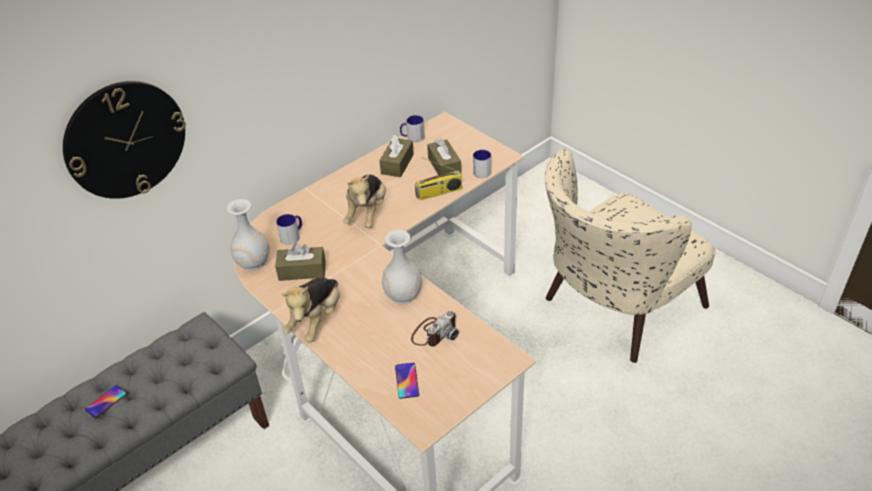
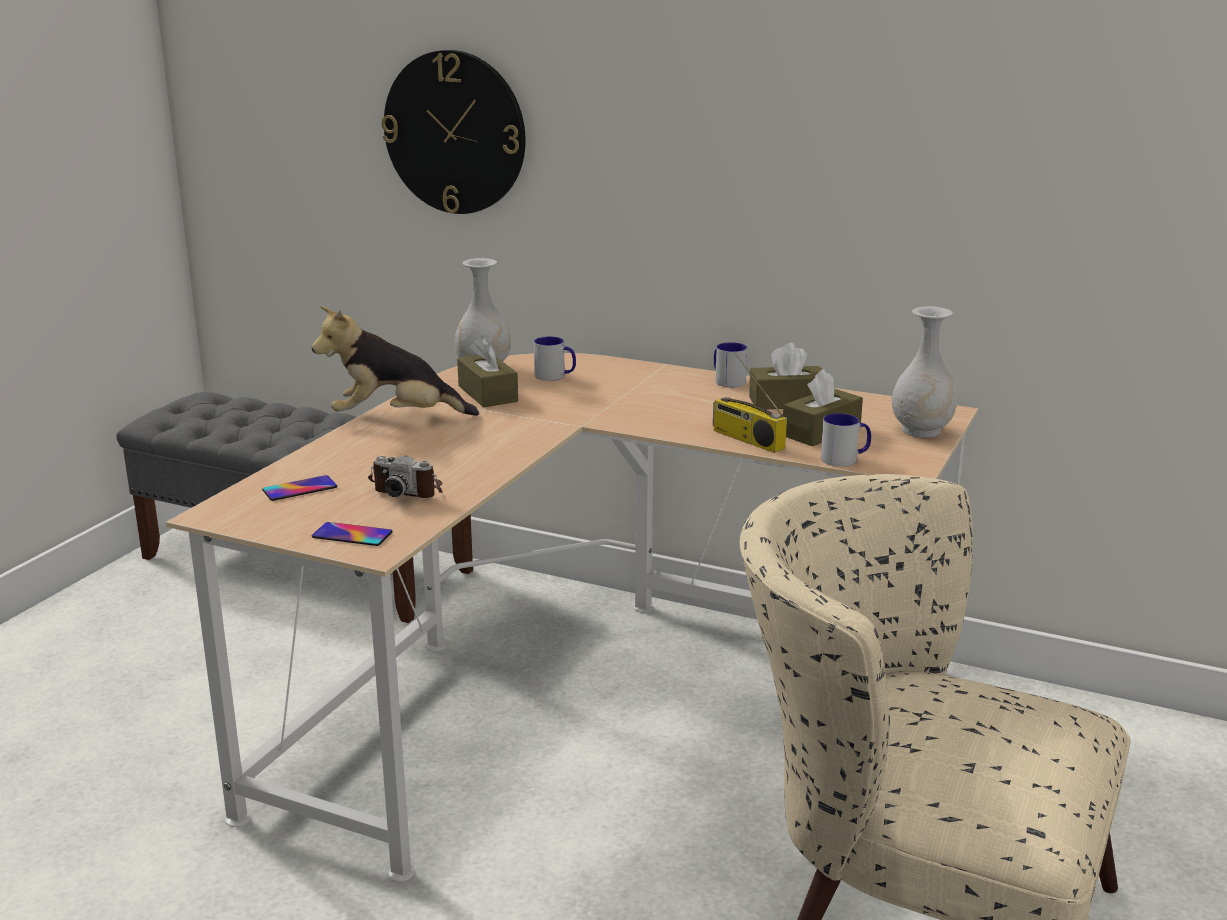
camera: 65 degrees right, 20 degrees down
phone [85,385,127,418] -> phone moved to [312,522,393,546]
plush toy [343,174,386,228] -> none
white vase [382,230,422,305] -> white vase moved to [892,306,957,438]
mug [400,115,425,142] -> mug moved to [714,342,747,387]

